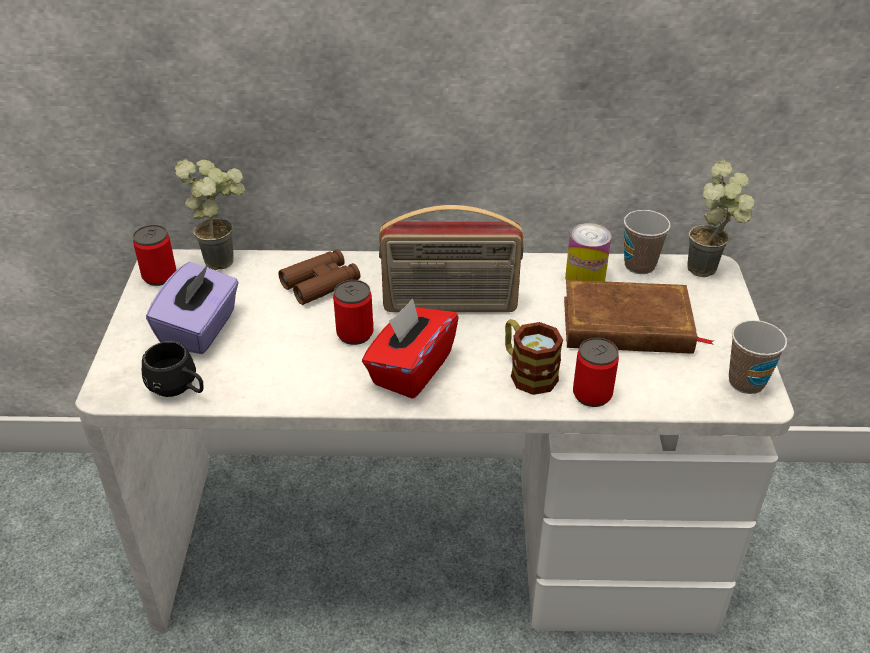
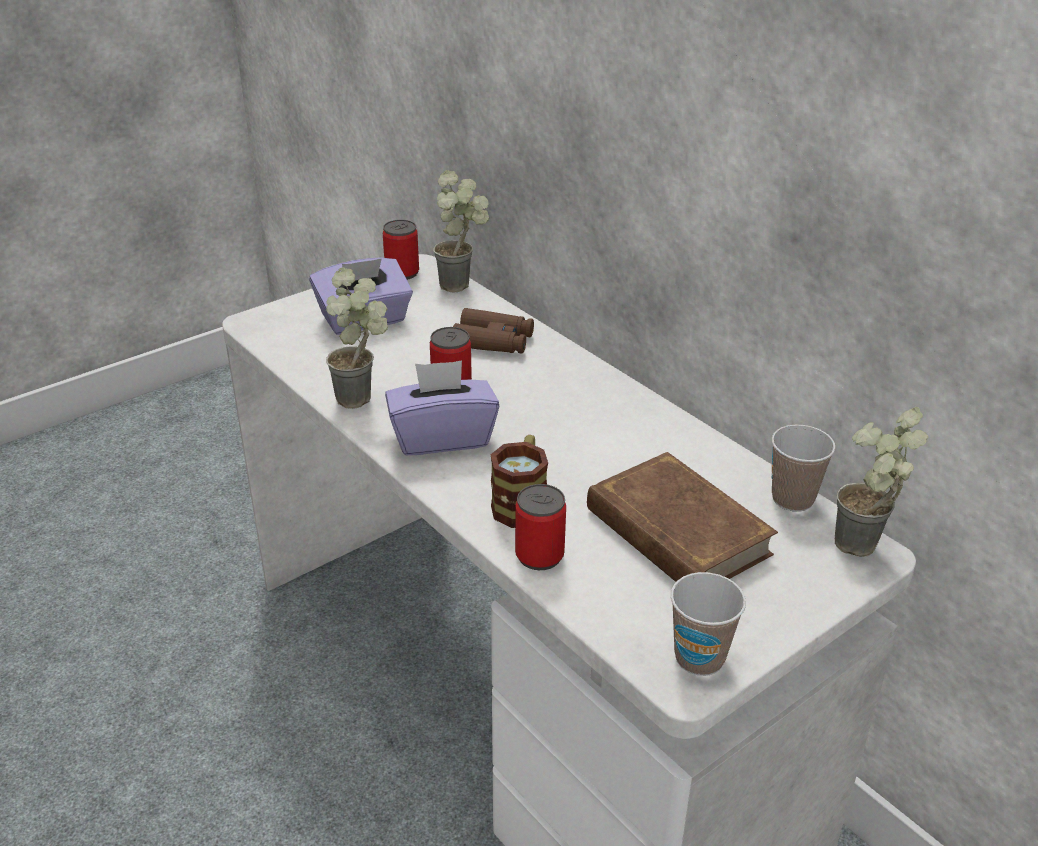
camera: 50 degrees right, 5 degrees down
black mug [142,341,204,397] -> none
red tissue box [362,298,459,399] -> purple tissue box [385,360,499,455]
radio [379,205,523,312] -> none
can [565,223,611,282] -> none
none -> potted plant [326,267,388,409]

